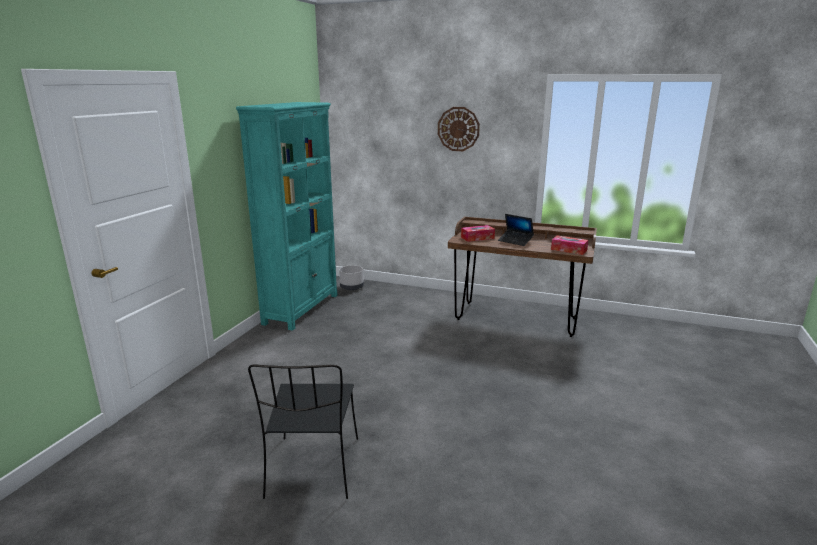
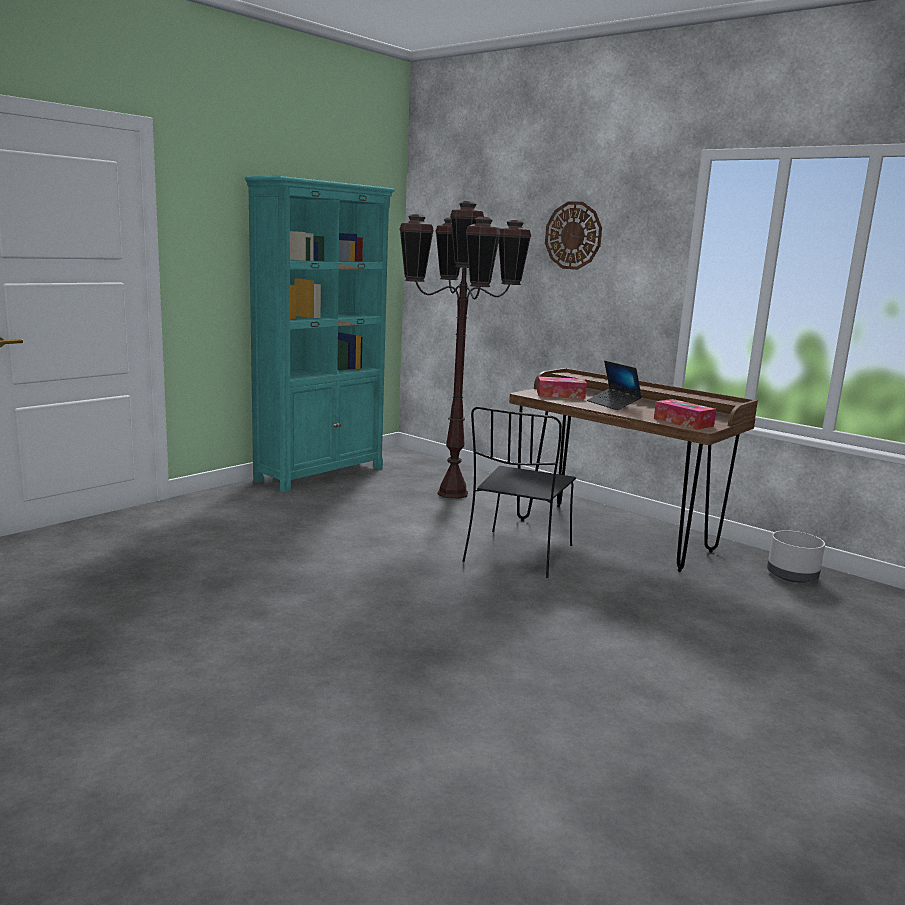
camera: 20 degrees right, 5 degrees down
black chair [248,364,358,499] -> black chair moved to [463,407,576,578]
grey planter [339,266,364,290] -> grey planter moved to [767,530,825,583]
none -> brown floor lamp [399,201,531,499]

